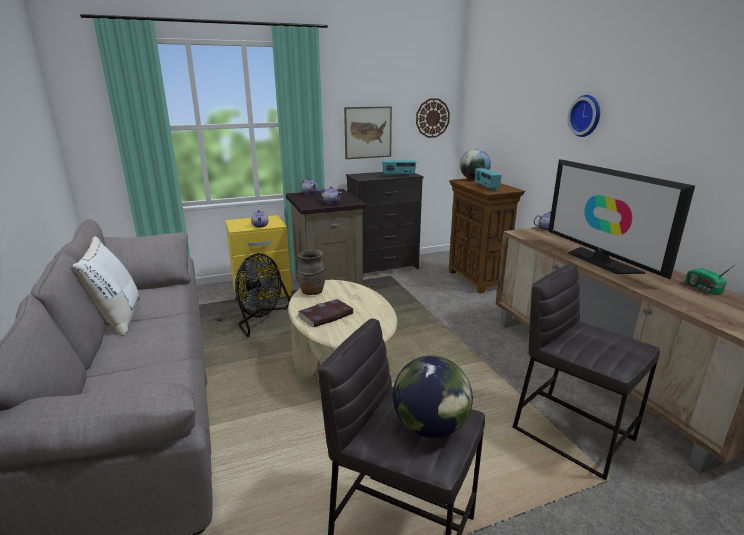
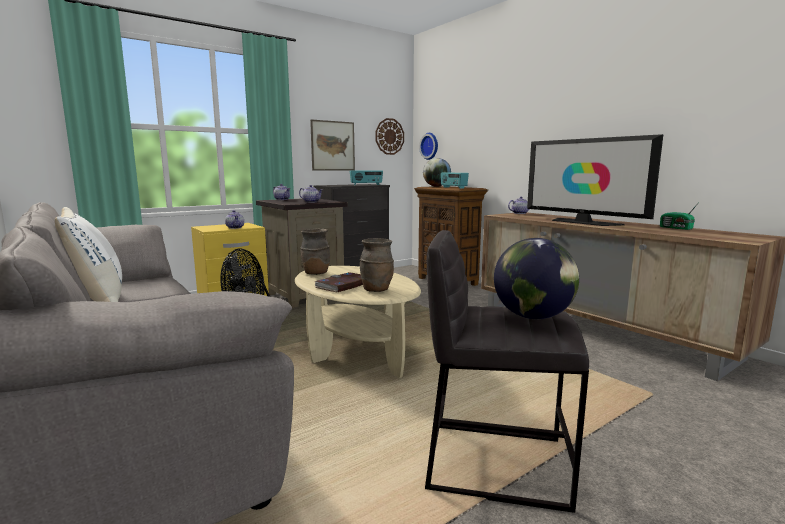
camera: 15 degrees left, 10 degrees down
grey stool [513,264,660,480] -> none
wall clock [567,95,600,137] -> wall clock moved to [419,133,438,160]
none -> brown vase [360,238,394,292]

